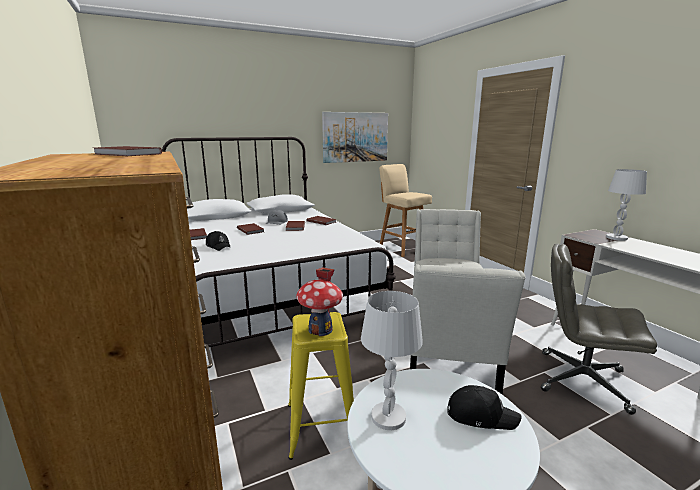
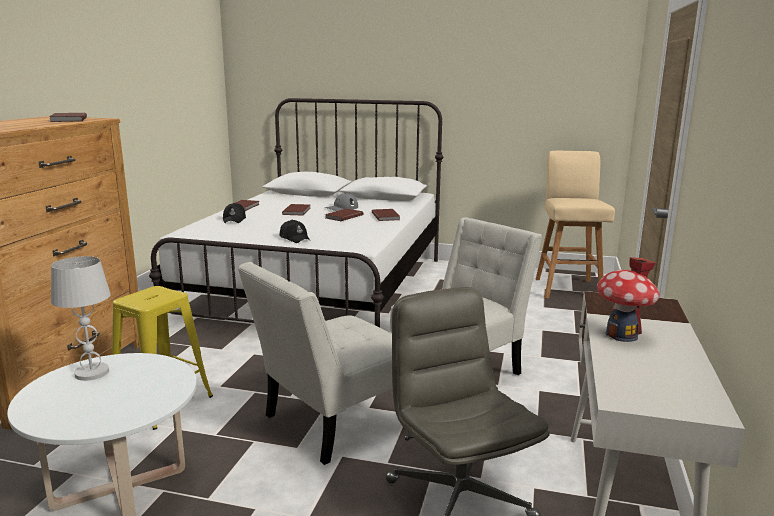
camera: 40 degrees right, 0 degrees up
toy house [296,267,343,336] -> toy house moved to [597,257,660,342]
picture [322,112,388,163] -> none
black cap [447,385,522,430] -> black cap moved to [279,220,310,243]
white table lamp [606,169,647,241] -> none

